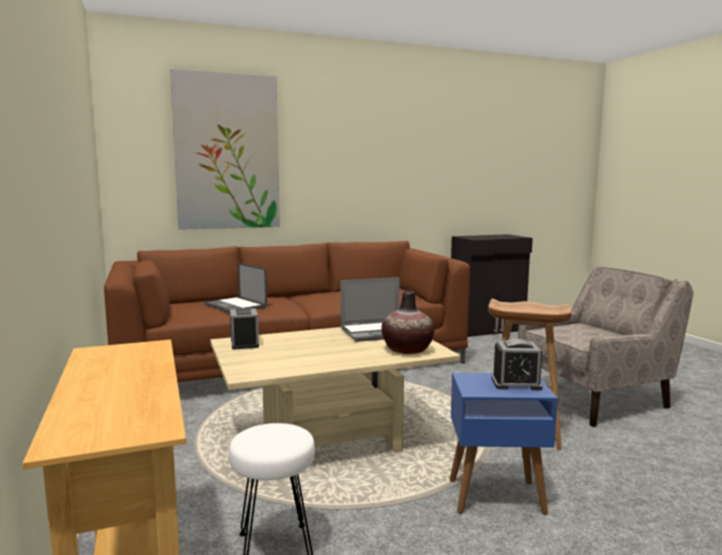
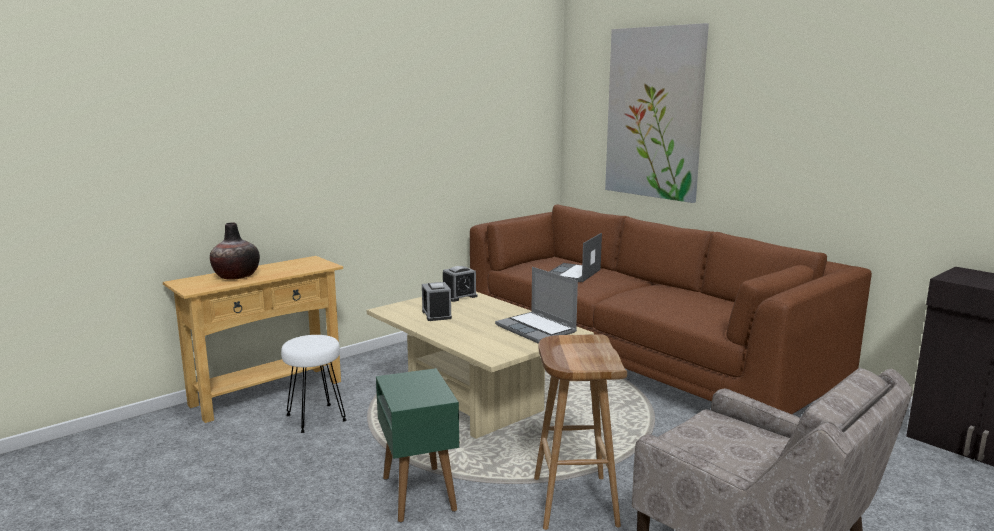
camera: 70 degrees right, 5 degrees up
vase [382,290,434,354] -> vase moved to [210,222,260,280]
blue side table [450,373,558,515] -> green side table [376,368,460,522]
alarm clock [491,339,543,390] -> alarm clock moved to [422,282,452,321]

